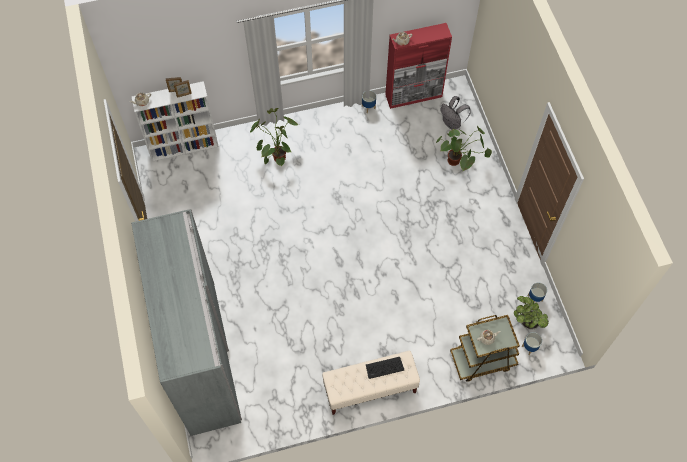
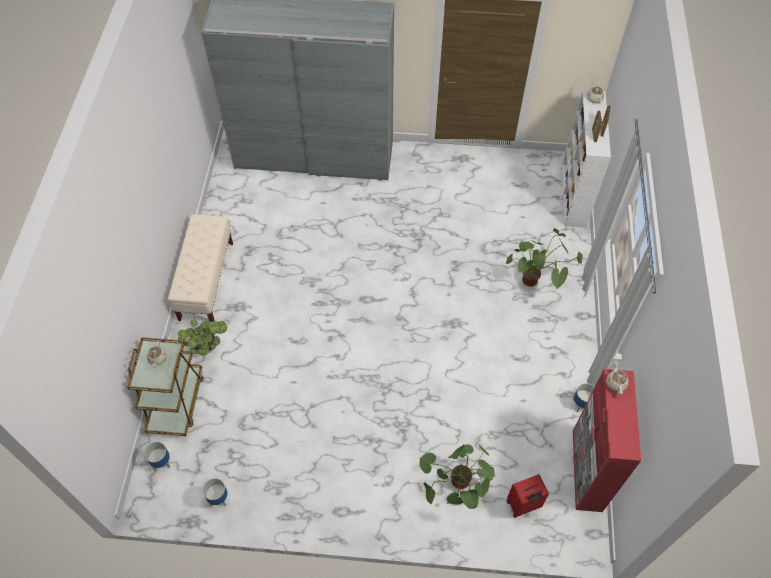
camera: 110 degrees right, 5 degrees down
keyboard [366,357,404,379] -> none
grey backpack [440,96,471,130] -> red suitcase [507,474,549,518]
potted plant [514,296,549,330] -> potted plant moved to [178,320,227,356]

